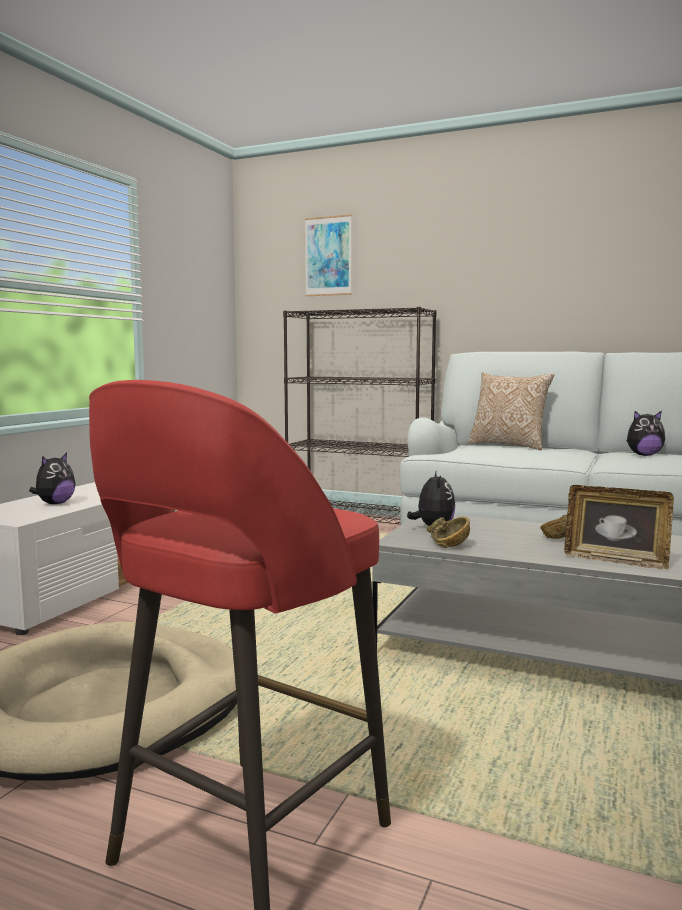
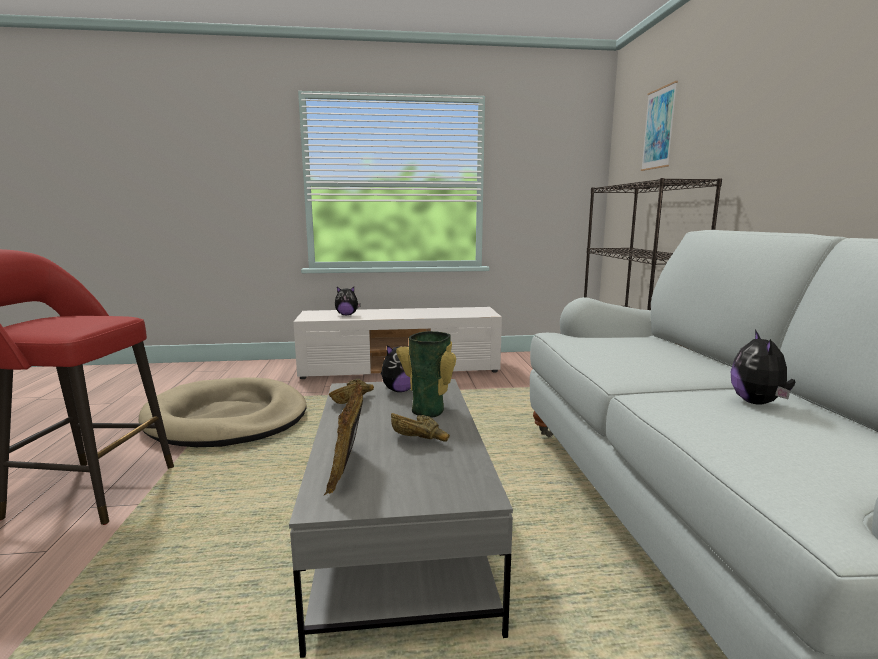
camera: 60 degrees right, 5 degrees up
pillow [468,373,554,450] -> none
plush toy [626,411,665,456] -> plush toy turned 45 degrees clockwise [731,330,795,405]
none -> vase [396,331,456,418]

